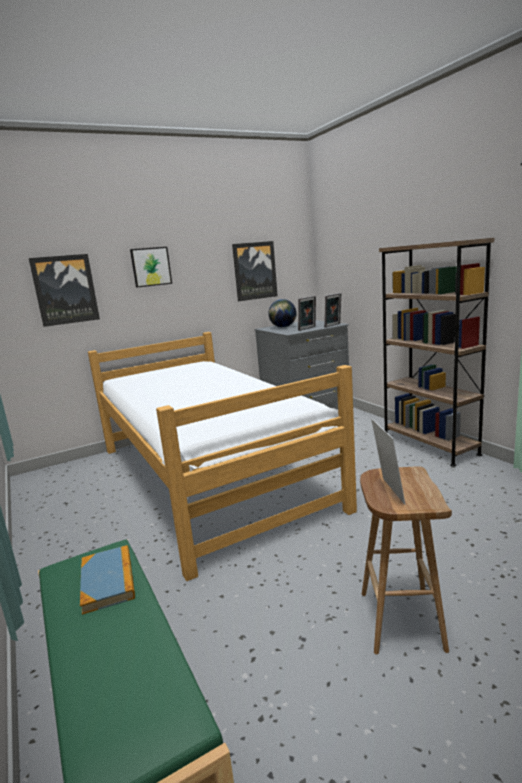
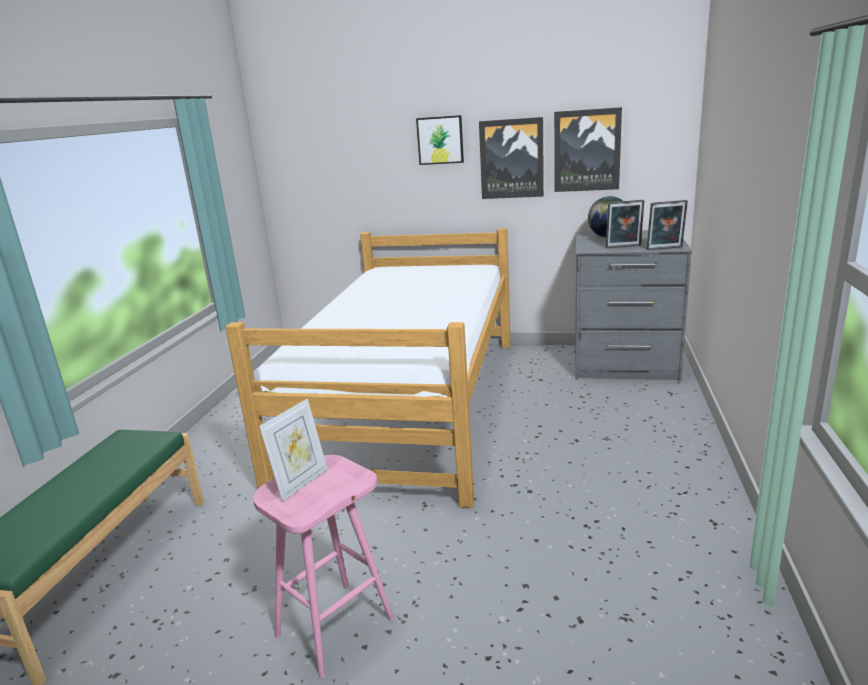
camera: 40 degrees right, 5 degrees up
picture [29,254,100,327] -> picture moved to [479,117,544,199]
book [80,545,135,615] -> none
brown stool [360,466,452,654] -> pink stool [253,455,394,678]
brown bookcase [379,238,494,467] -> none

